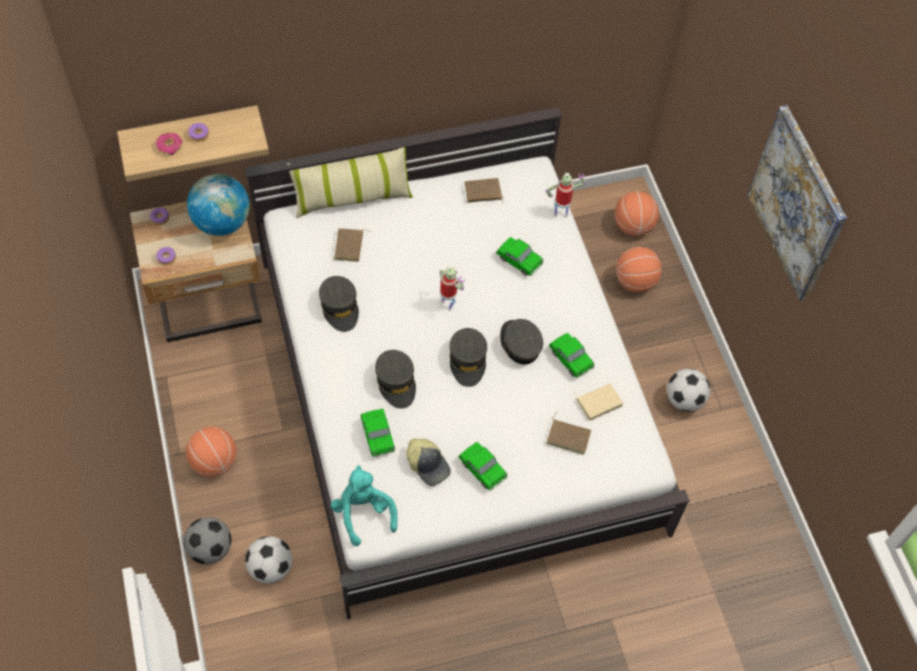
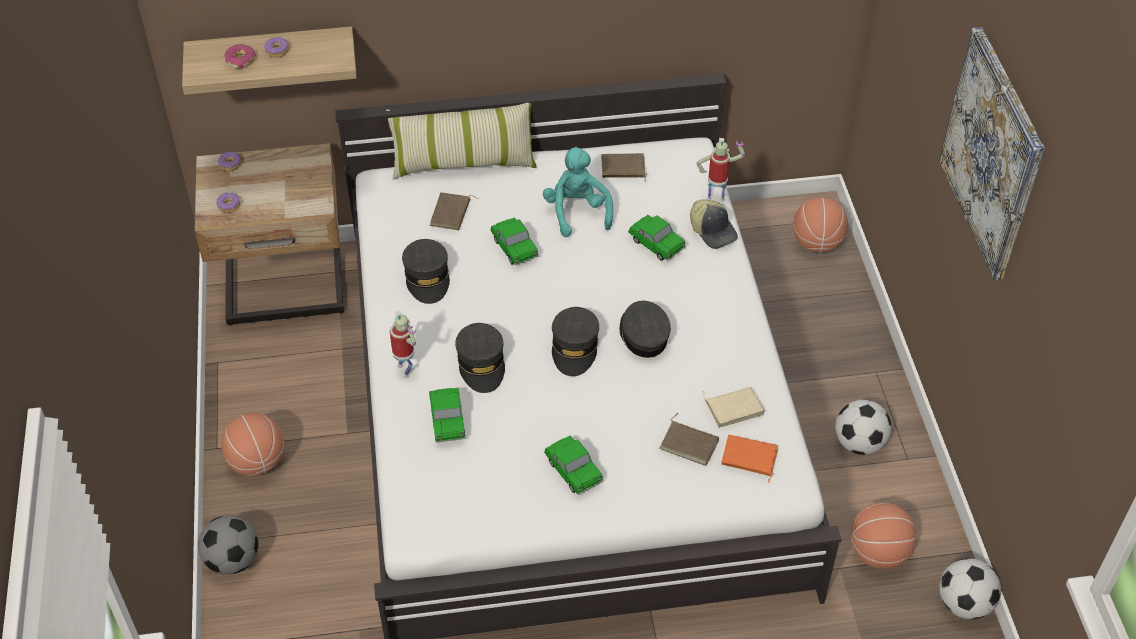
camera: 10 degrees right, 10 degrees down
globe [187,174,250,236] -> none
football [245,536,292,584] -> football moved to [939,558,1001,619]
turquoise plush toy [331,465,398,546] -> turquoise plush toy moved to [543,147,613,237]
cap [406,439,451,486] -> cap moved to [690,200,738,249]
toy robot [439,265,465,311] -> toy robot moved to [390,311,416,378]
toy car [549,333,594,378] -> toy car moved to [490,218,539,265]
basketball [616,247,662,292] -> basketball moved to [851,503,916,569]
none -> orange book [721,435,778,483]

